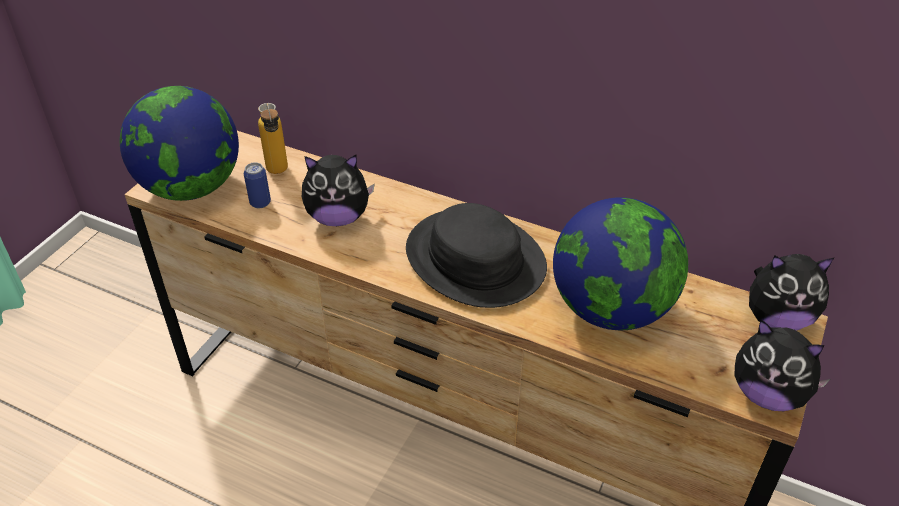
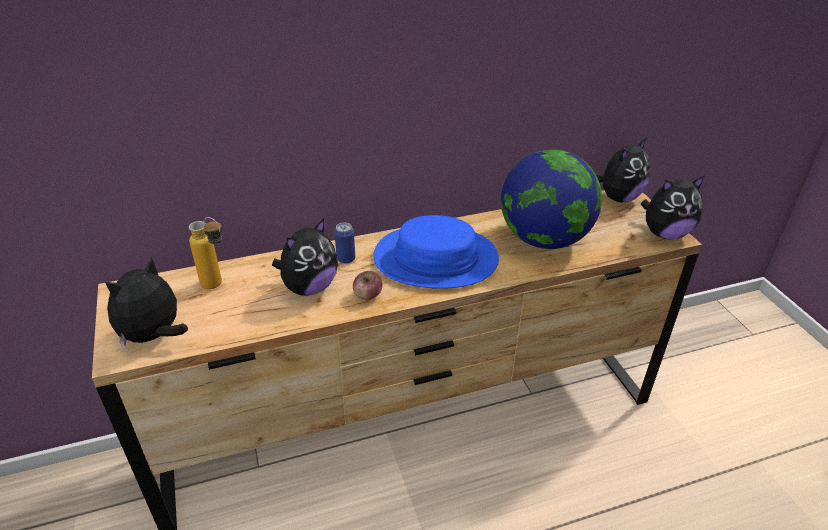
camera: 45 degrees left, 5 degrees down
globe [120,86,239,201] -> plush toy [105,257,188,349]
can [244,162,271,208] -> can moved to [334,222,355,264]
black hat [406,203,547,308] -> blue hat [373,215,499,289]
none -> apple [353,271,383,300]

